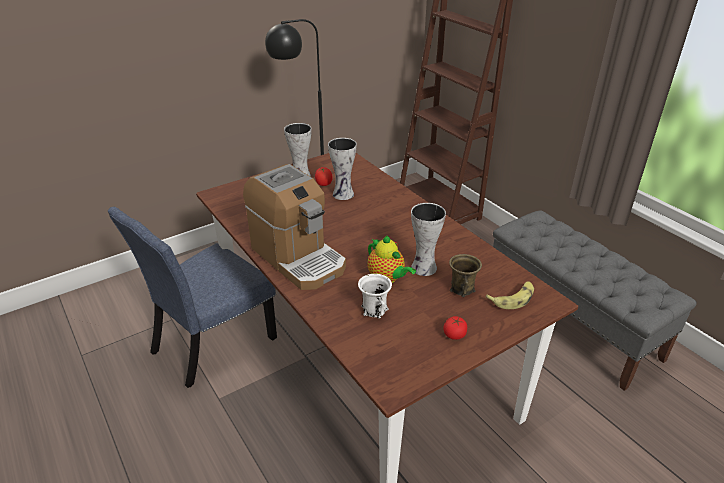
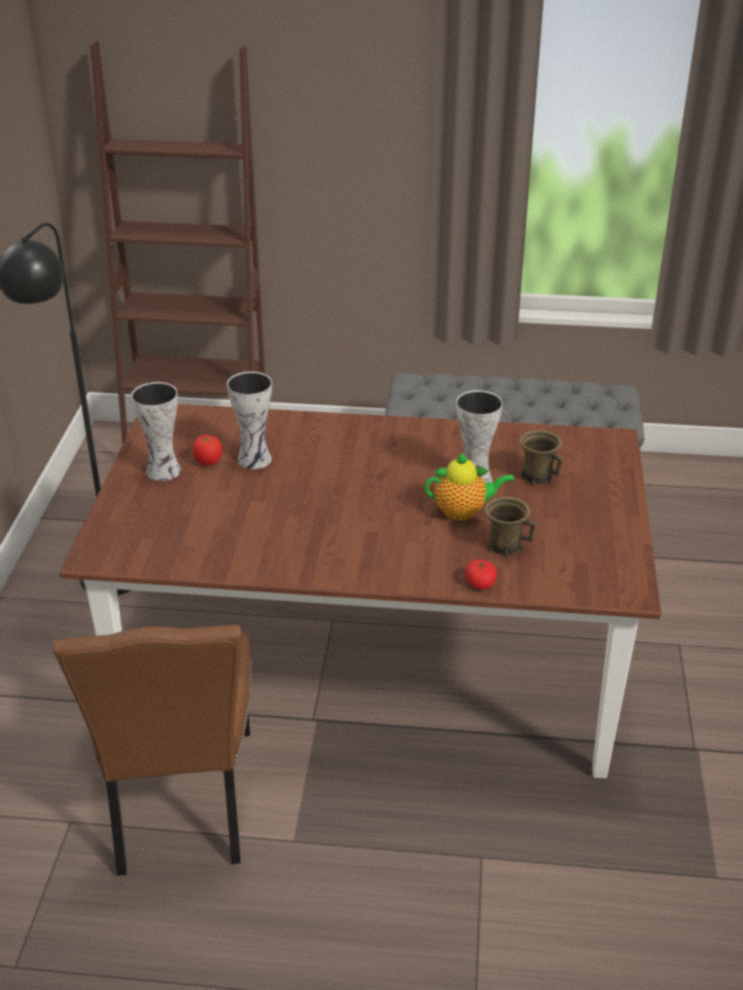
camera: 50 degrees left, 0 degrees up
blue chair [108,207,277,388] -> brown chair [52,625,251,876]
coffee machine [243,164,346,290] -> none
white mug [358,274,392,318] -> brown mug [485,497,537,557]
tomato [443,316,467,340] -> tomato moved to [465,559,497,589]
banana [486,281,534,309] -> none

